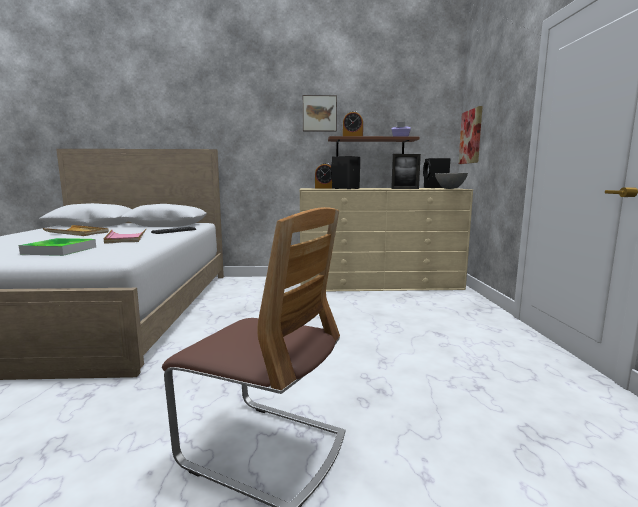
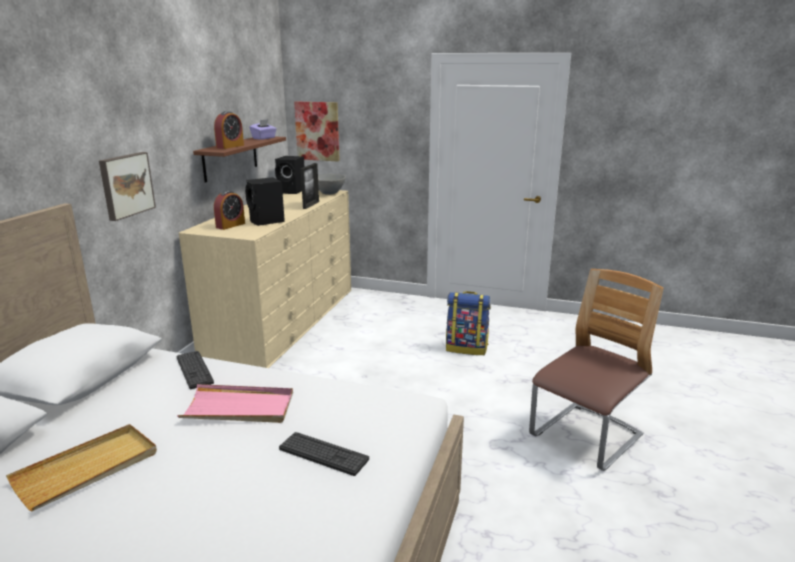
camera: 70 degrees left, 10 degrees up
tray [19,238,96,256] -> keyboard [279,432,369,476]
picture [303,95,337,132] -> picture moved to [99,152,156,221]
none -> backpack [446,291,491,355]

